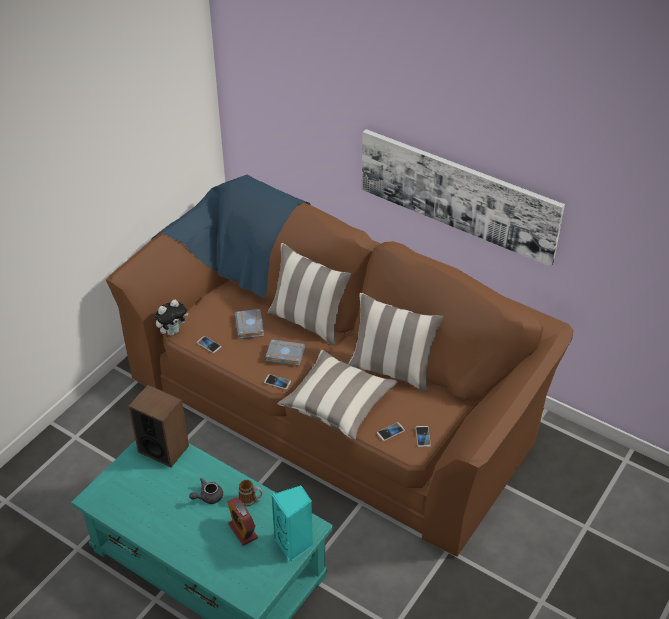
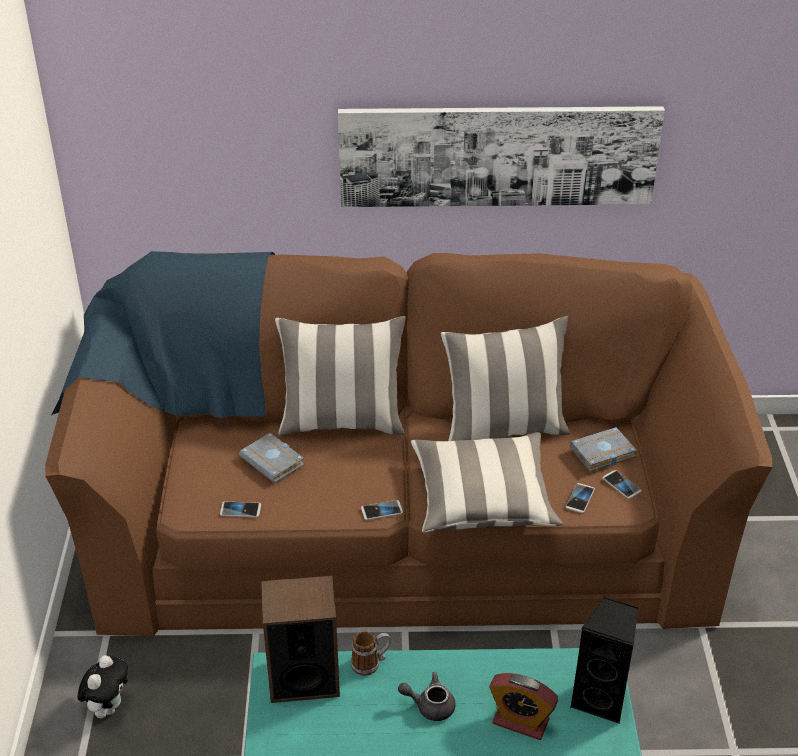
camera: 35 degrees left, 5 degrees down
plush toy [155,300,189,336] -> plush toy moved to [77,655,128,718]
grey teapot [189,478,223,504] -> grey teapot turned 75 degrees clockwise [398,672,456,721]
mug [238,480,263,507] -> mug moved to [351,631,391,676]
grey book [266,339,305,366] -> grey book moved to [570,427,637,472]
turquoise speaker [271,485,313,562] -> black speaker [570,597,638,724]

